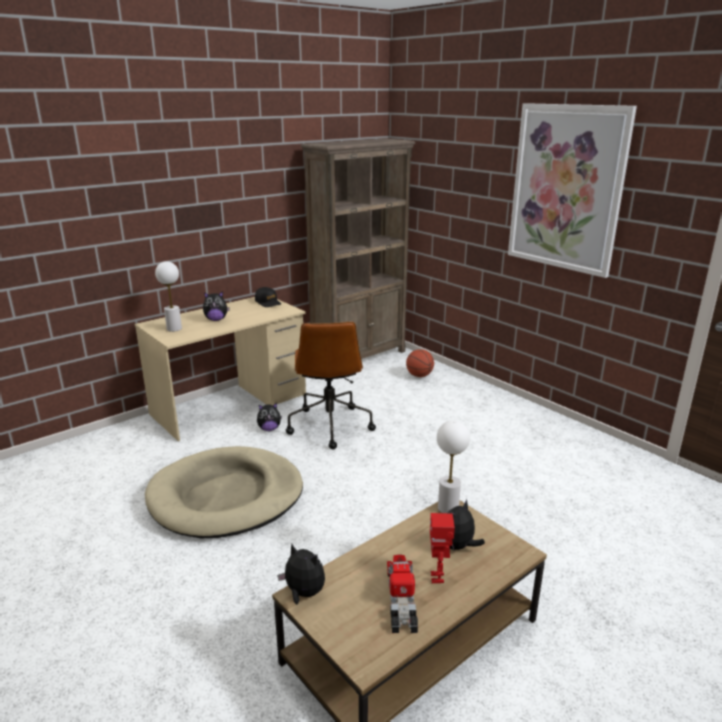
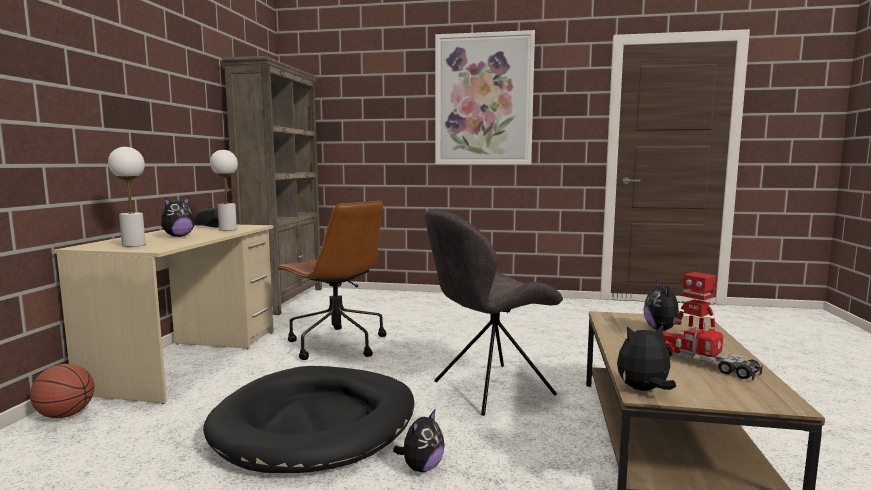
camera: 40 degrees left, 15 degrees down
beige dog bed [145,446,303,538] -> black dog bed [203,366,414,473]
plush toy [257,403,282,431] -> plush toy moved to [393,410,445,472]
basketball [406,349,434,377] -> basketball moved to [30,364,94,418]
white table lamp [437,421,470,513] -> white table lamp moved to [210,150,238,231]
none -> grey chair [424,209,563,416]

